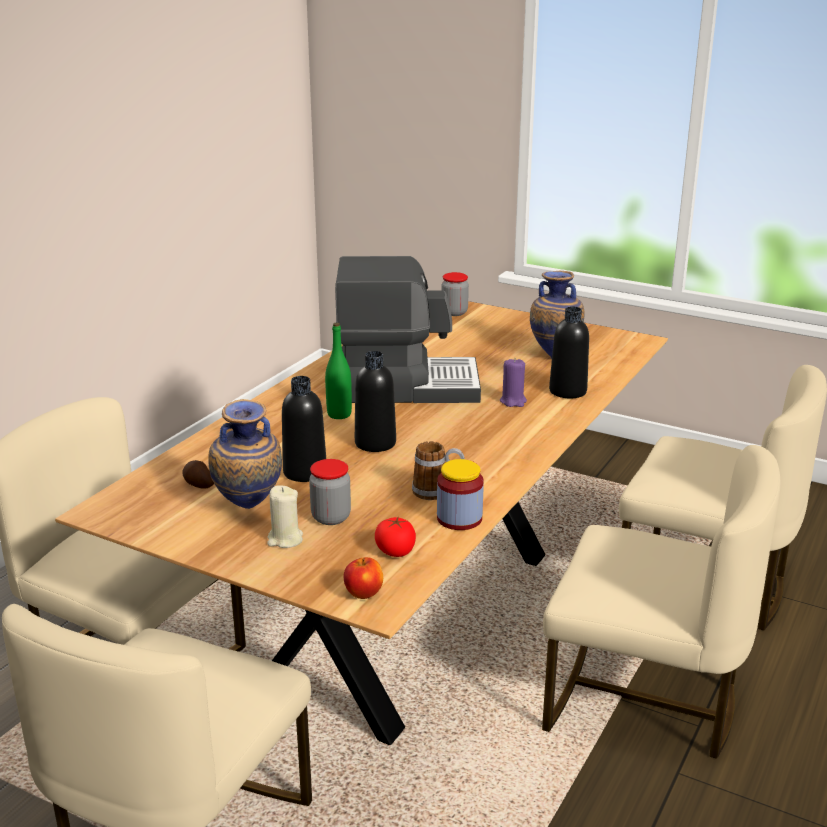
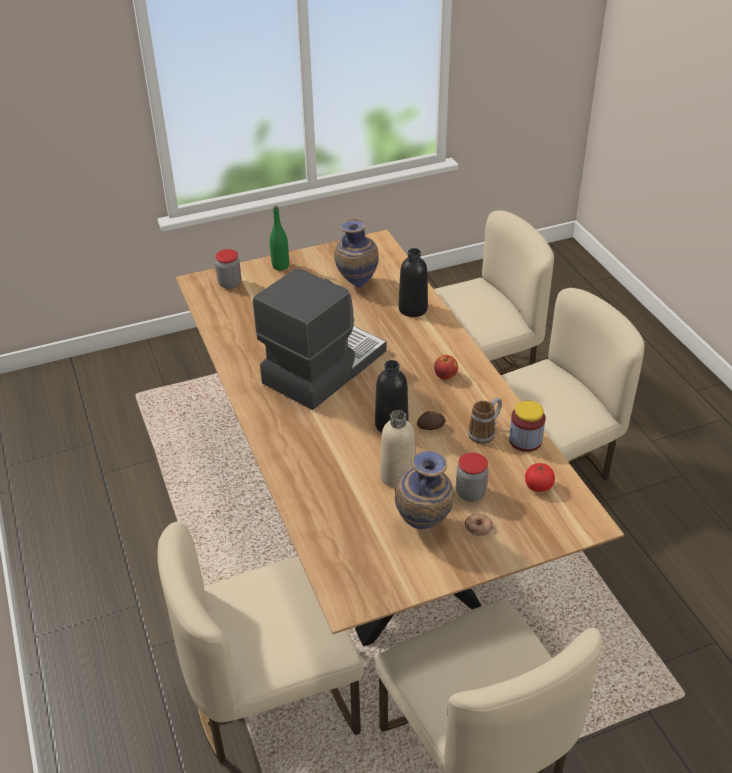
camera: 50 degrees left, 15 degrees up
potato [183,460,214,489] -> potato moved to [417,411,445,430]
beige candle [267,486,303,548] -> donut [465,513,493,536]
black bottle [282,376,326,482] -> beige bottle [380,410,415,488]
green bottle [325,323,352,419] -> green bottle moved to [270,206,289,271]
apple [344,557,383,599] -> apple moved to [434,355,458,380]
purple candle [500,358,527,407] -> none

